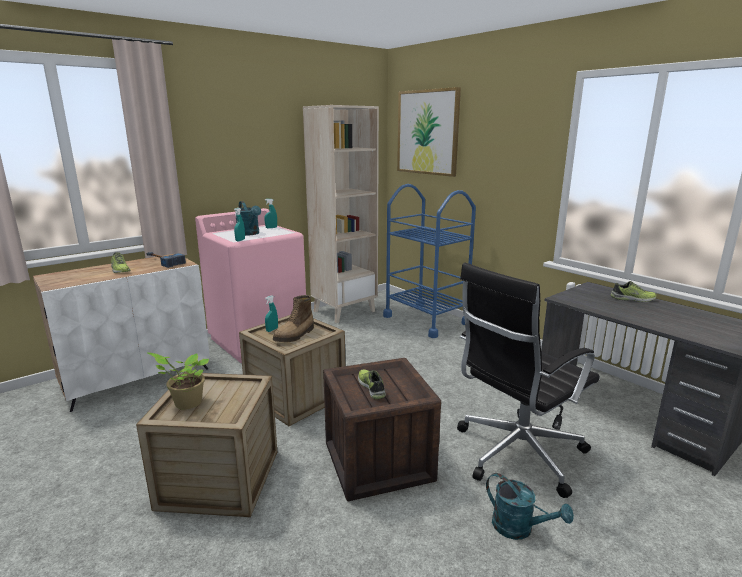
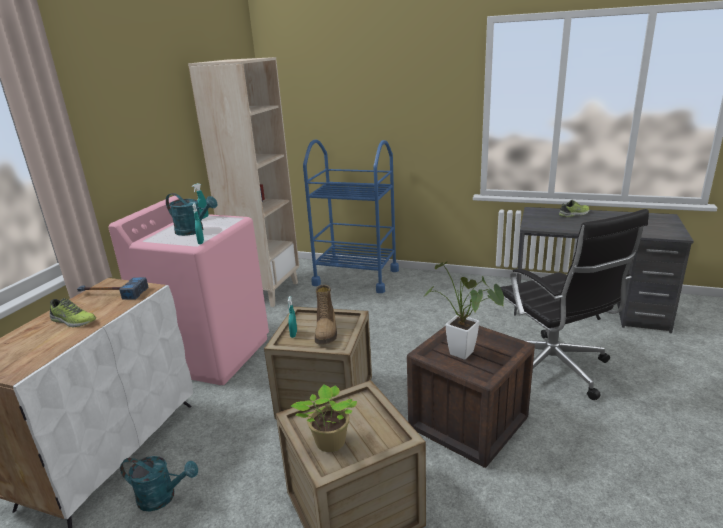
camera: 30 degrees left, 5 degrees up
shoe [358,369,386,399] -> potted plant [424,262,504,360]
picture [397,87,461,177] -> none
black office chair [457,263,600,498] -> black office chair turned 45 degrees counterclockwise [500,209,649,400]
turquoise watering can [486,473,574,540] -> turquoise watering can moved to [120,456,198,512]

